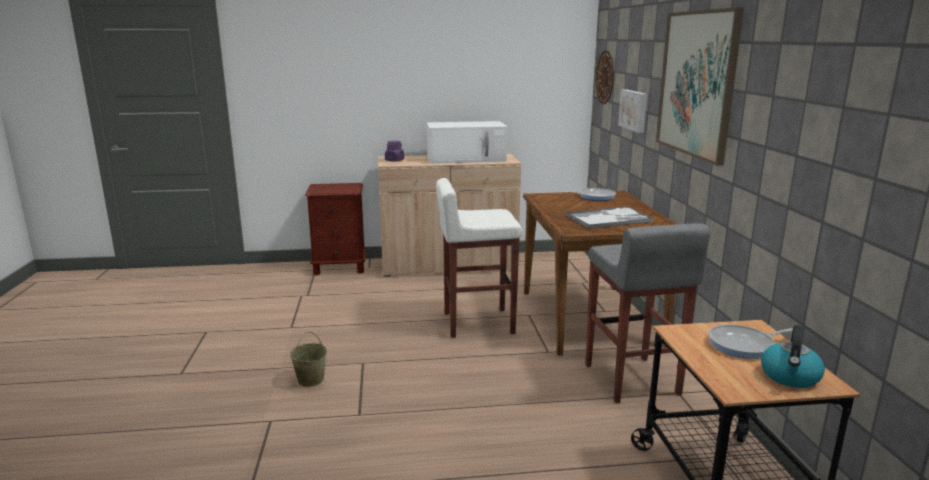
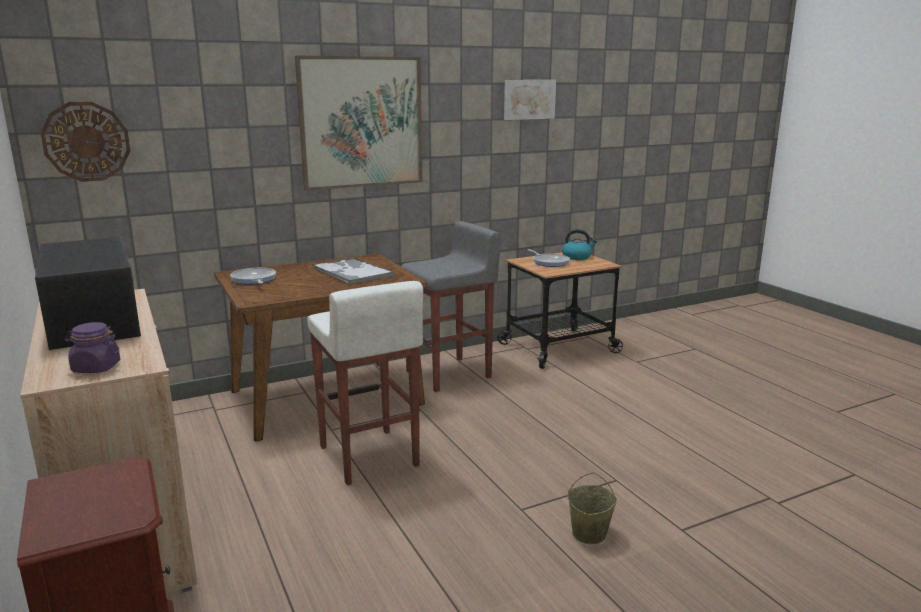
camera: 110 degrees left, 0 degrees up
white microwave [426,121,507,164] -> black microwave [35,237,141,350]
picture [618,89,647,133] -> picture moved to [504,80,556,120]

